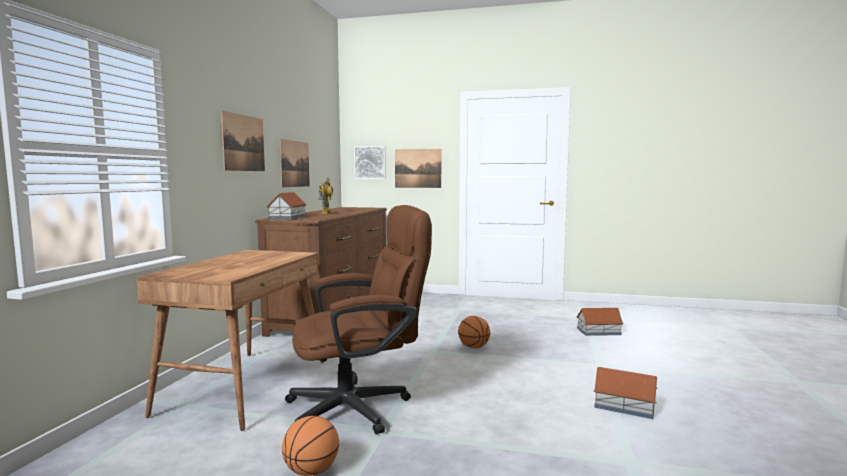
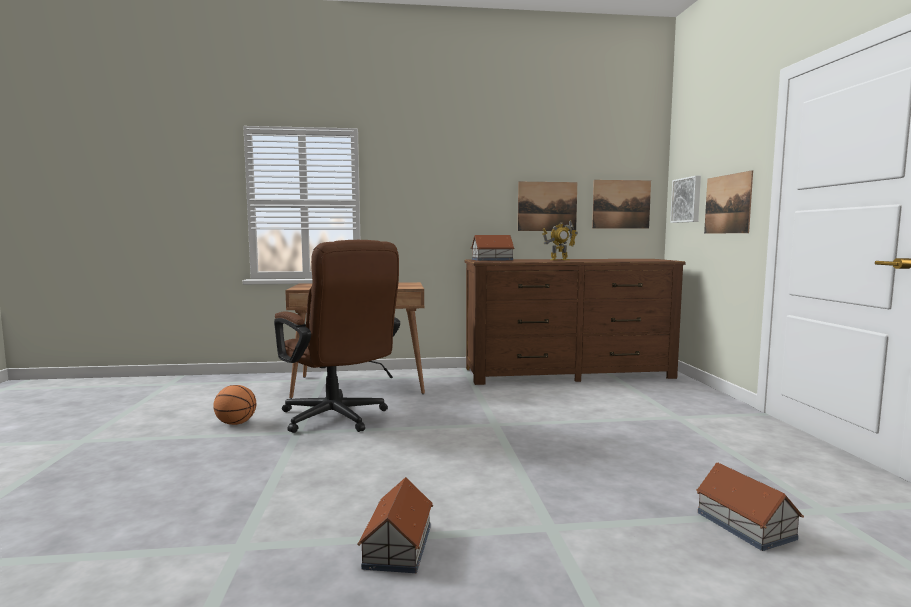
camera: 70 degrees right, 0 degrees up
picture [221,111,265,171] -> picture moved to [592,180,651,229]
basketball [458,316,490,348] -> none

